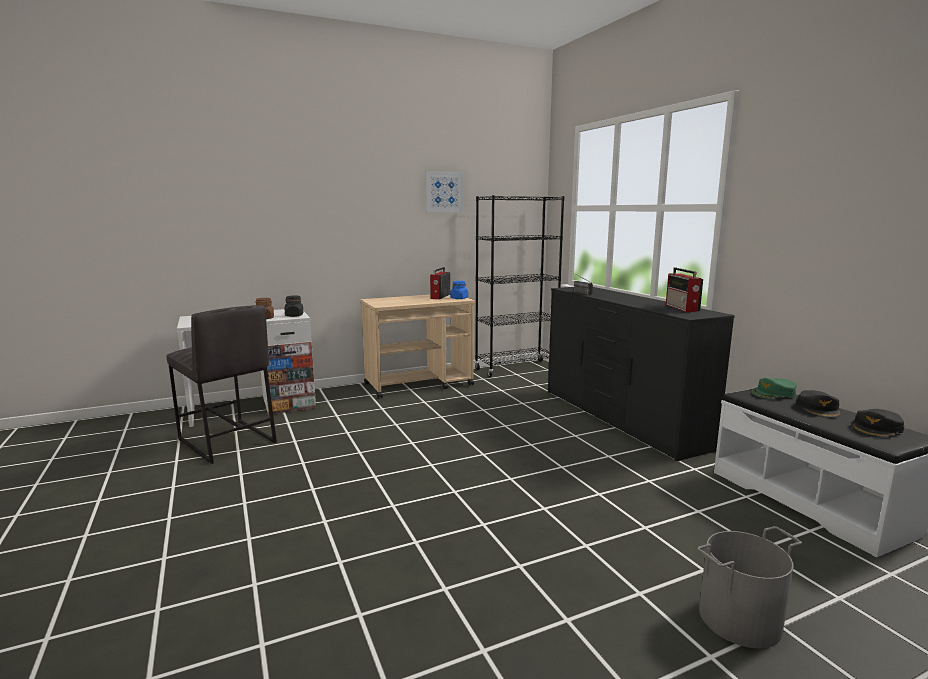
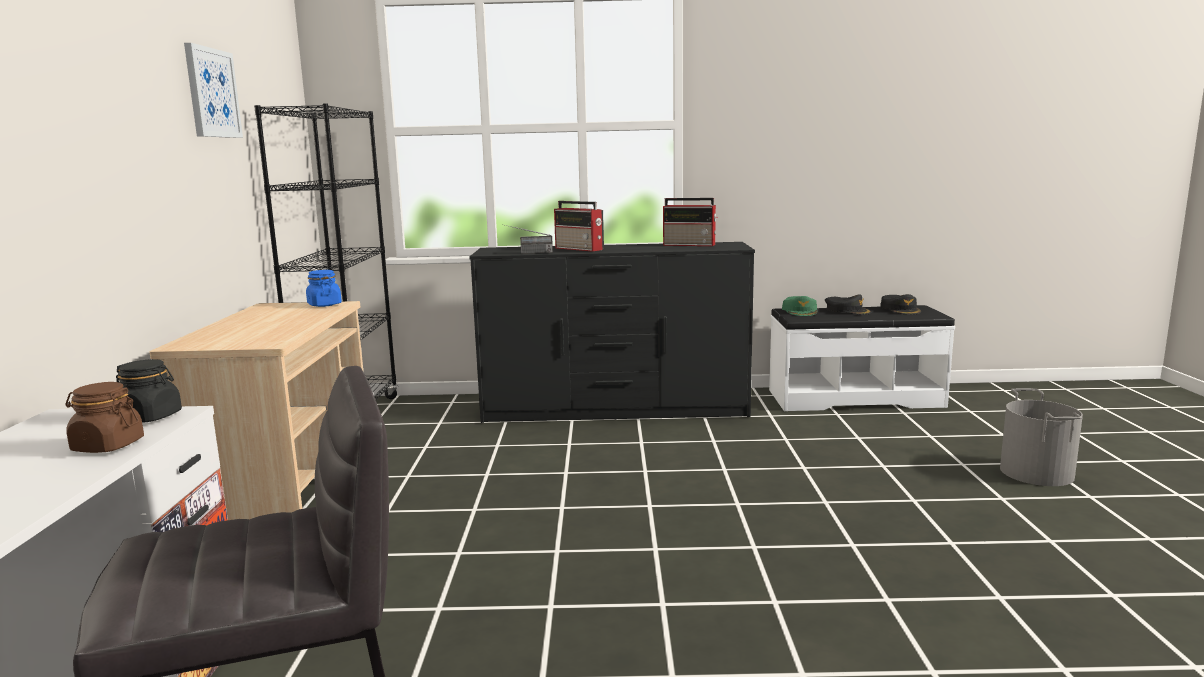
camera: 65 degrees left, 0 degrees up
radio [430,267,450,299] -> radio moved to [554,201,604,252]

